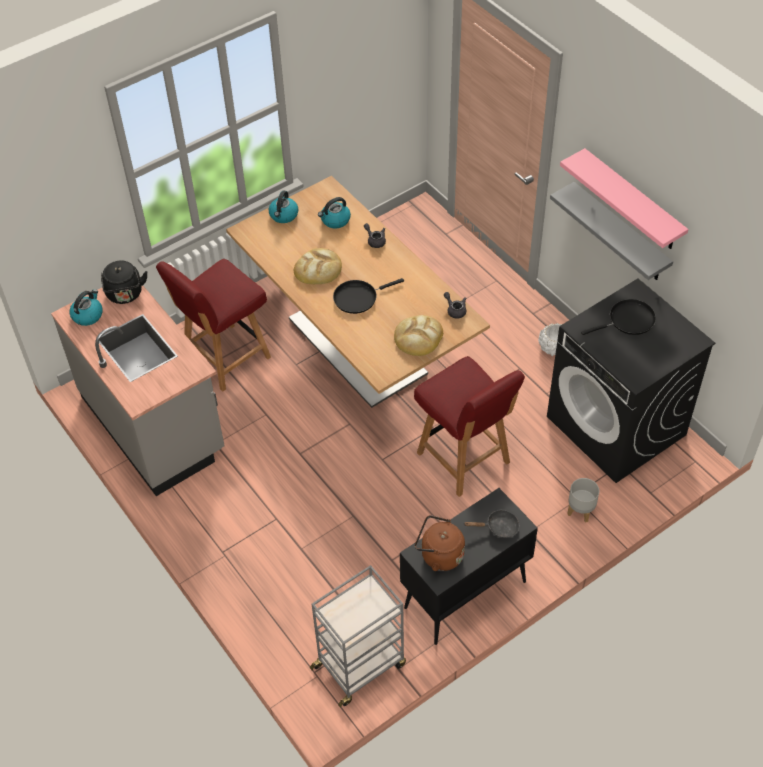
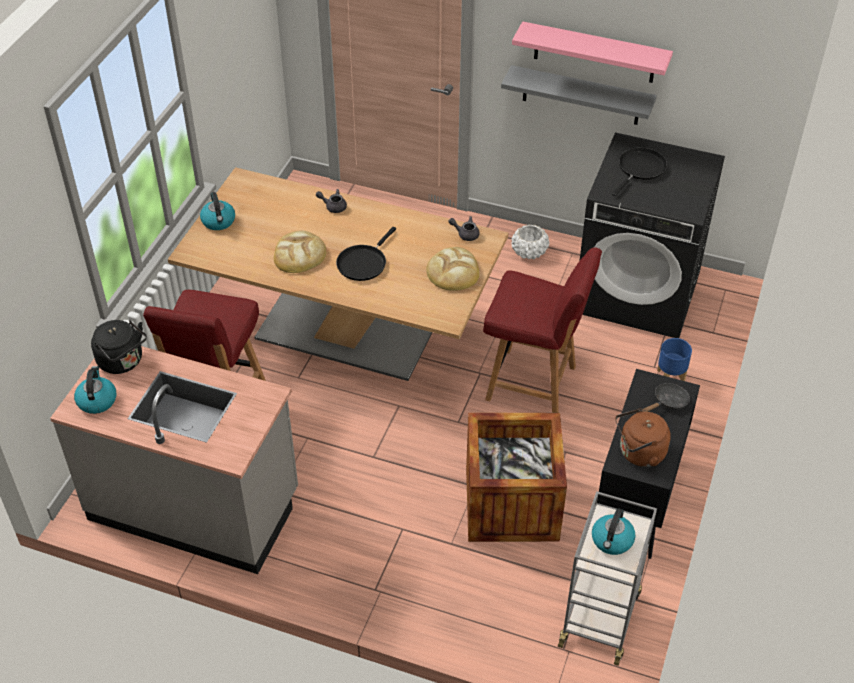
camera: 35 degrees left, 5 degrees down
kettle [318,197,351,228] -> kettle moved to [592,508,635,555]
grey planter [567,478,599,523] -> blue planter [657,338,692,381]
none -> crate [466,413,567,542]

